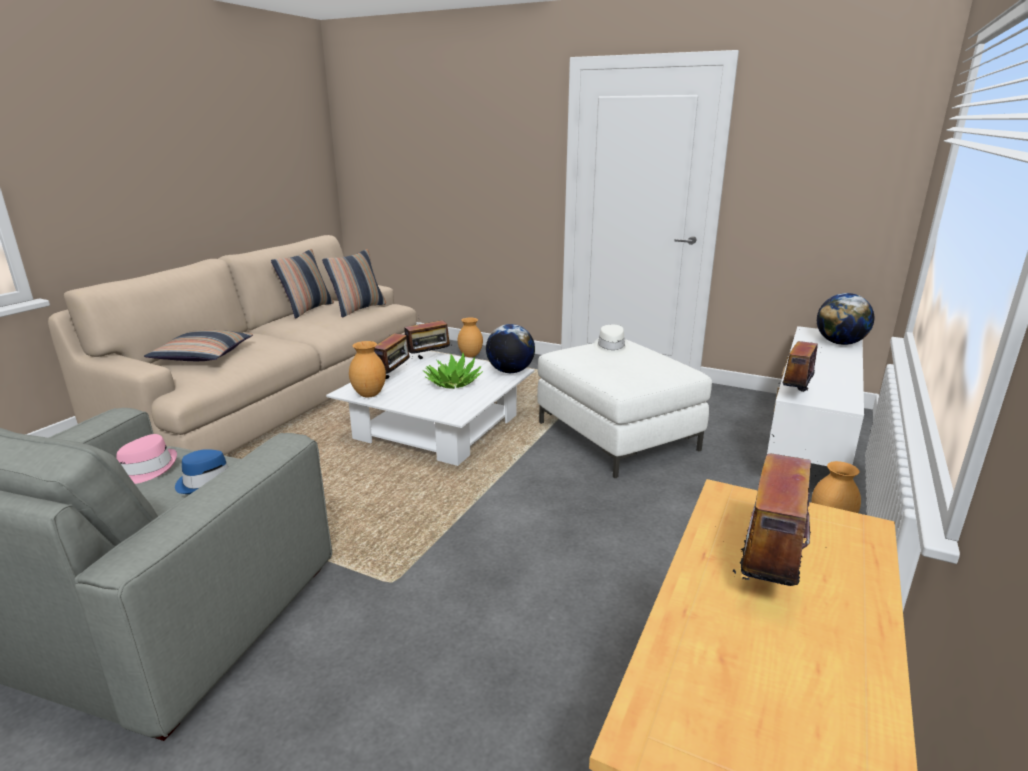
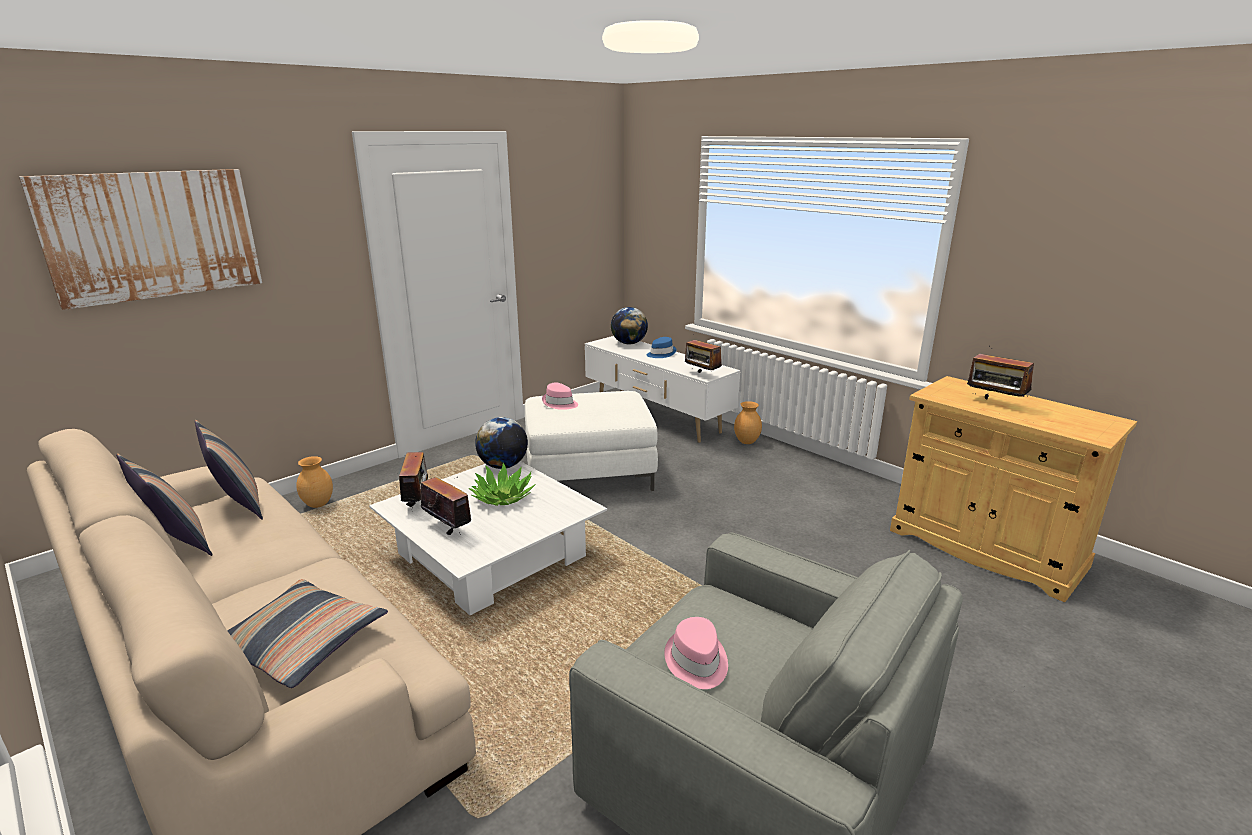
camera: 70 degrees left, 0 degrees up
blue hat [175,449,228,494] -> blue hat moved to [647,337,676,358]
brown vase [349,341,386,397] -> none
white hat [594,325,629,355] -> pink hat [542,382,578,410]
none -> picture [19,169,262,310]

